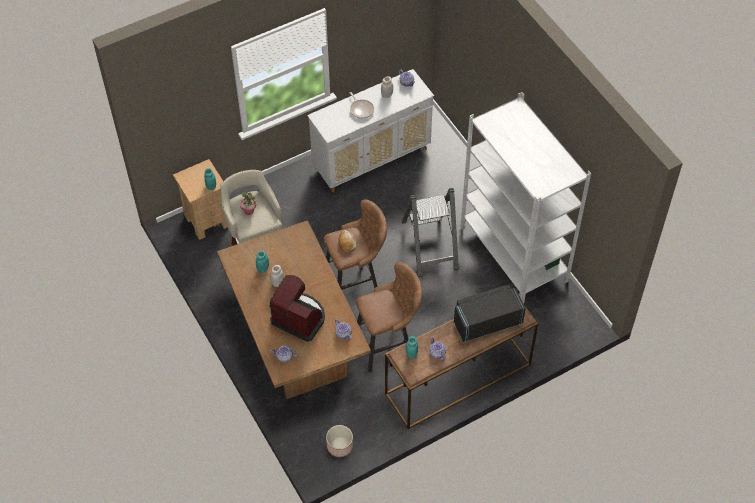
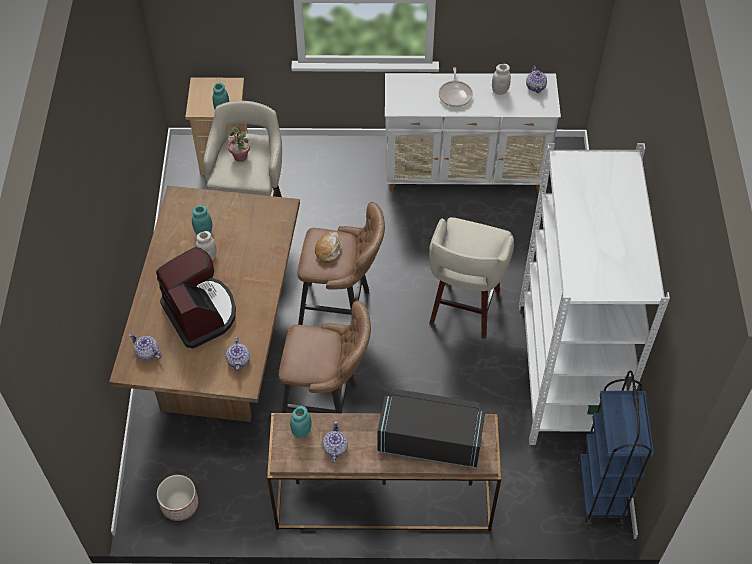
camera: 30 degrees right, 0 degrees up
grey step ladder [402,188,459,277] -> beige stool [429,217,514,339]
none -> blue cart [579,370,654,530]

